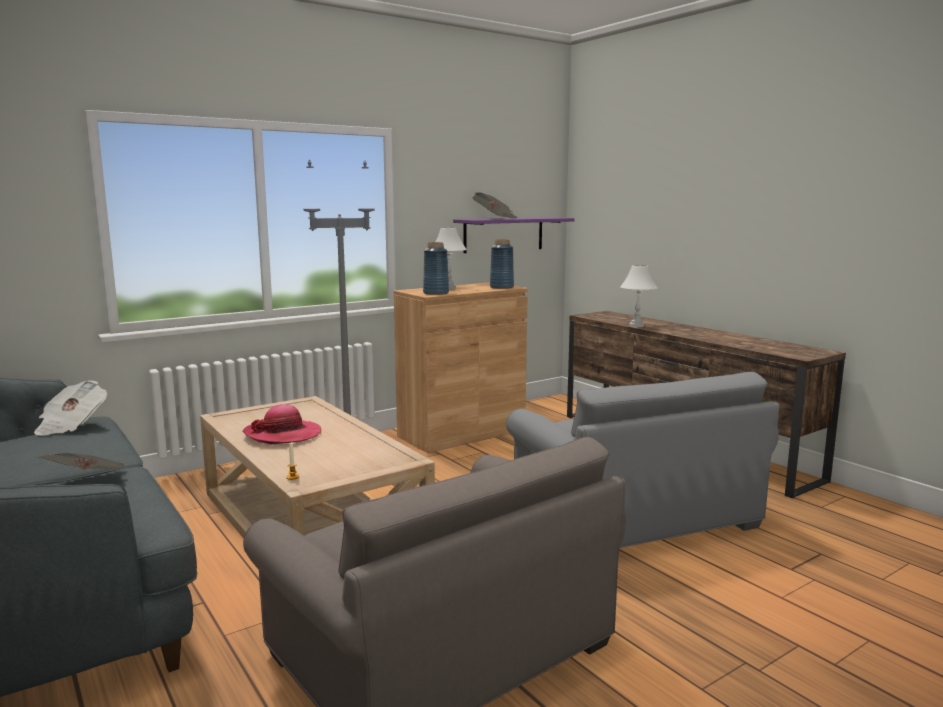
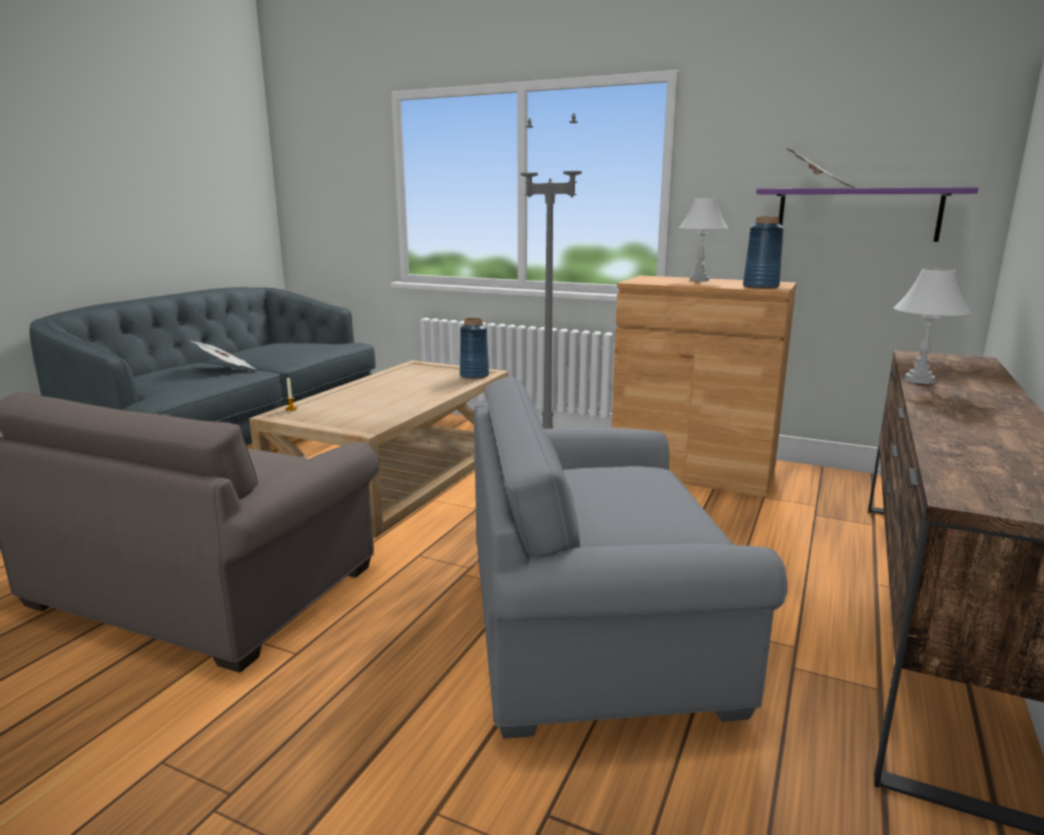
camera: 60 degrees right, 5 degrees up
newspaper [34,380,107,436] -> none
hat [243,404,321,444] -> none
blue vase [423,242,449,295] -> blue vase moved to [460,318,489,379]
grey armchair [506,372,779,548] -> grey armchair turned 45 degrees clockwise [474,376,787,739]

